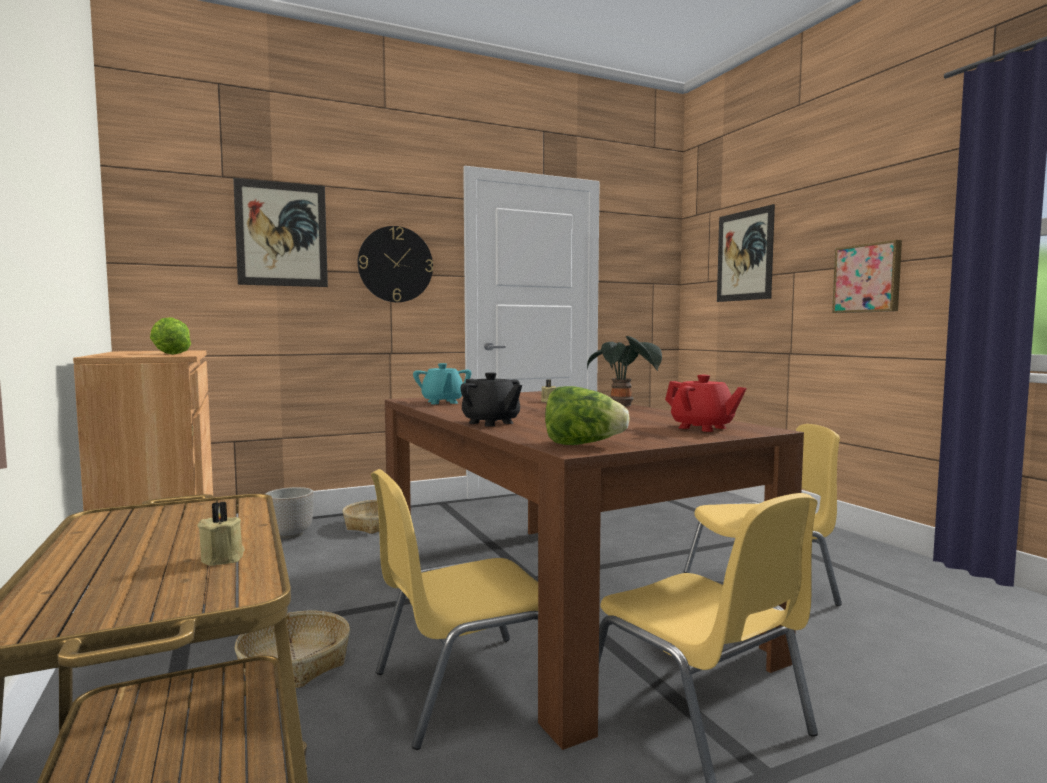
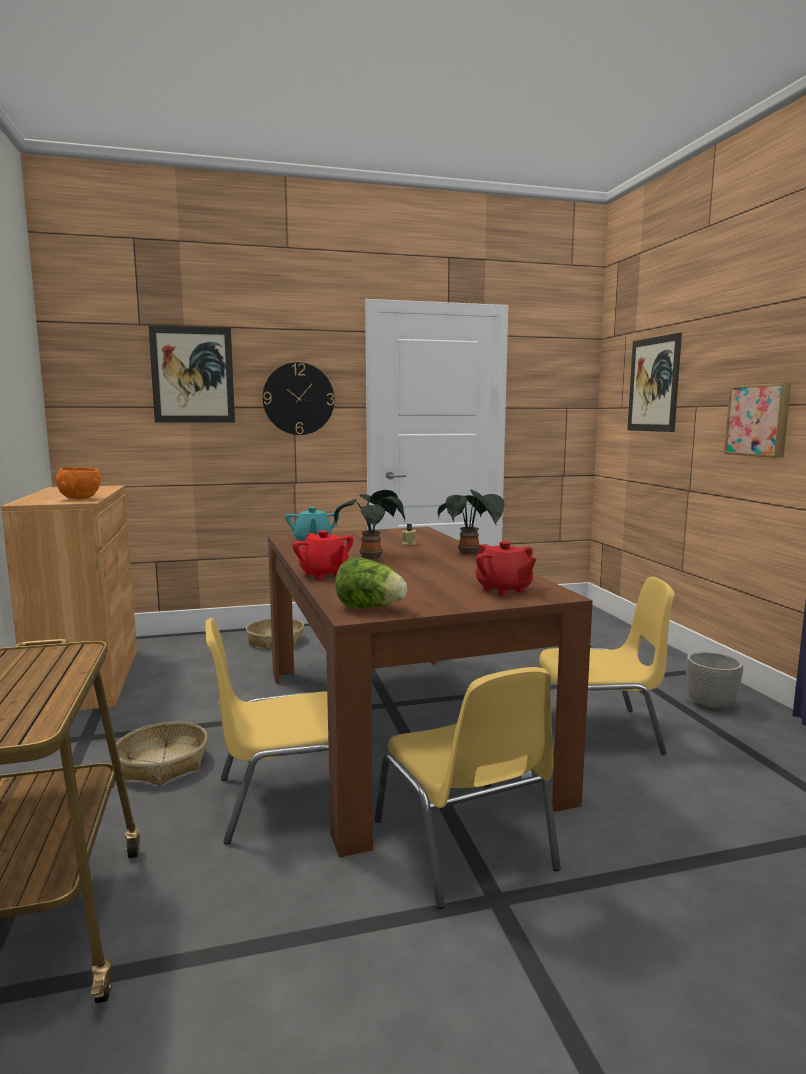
camera: 10 degrees right, 5 degrees up
lettuce [150,317,191,355] -> orange bowl [56,467,101,499]
beige candle [197,502,245,566] -> none
planter [266,487,314,539] -> planter moved to [686,652,743,711]
black teapot [460,372,522,427] -> red teapot [292,530,353,580]
none -> potted plant [334,490,405,559]

